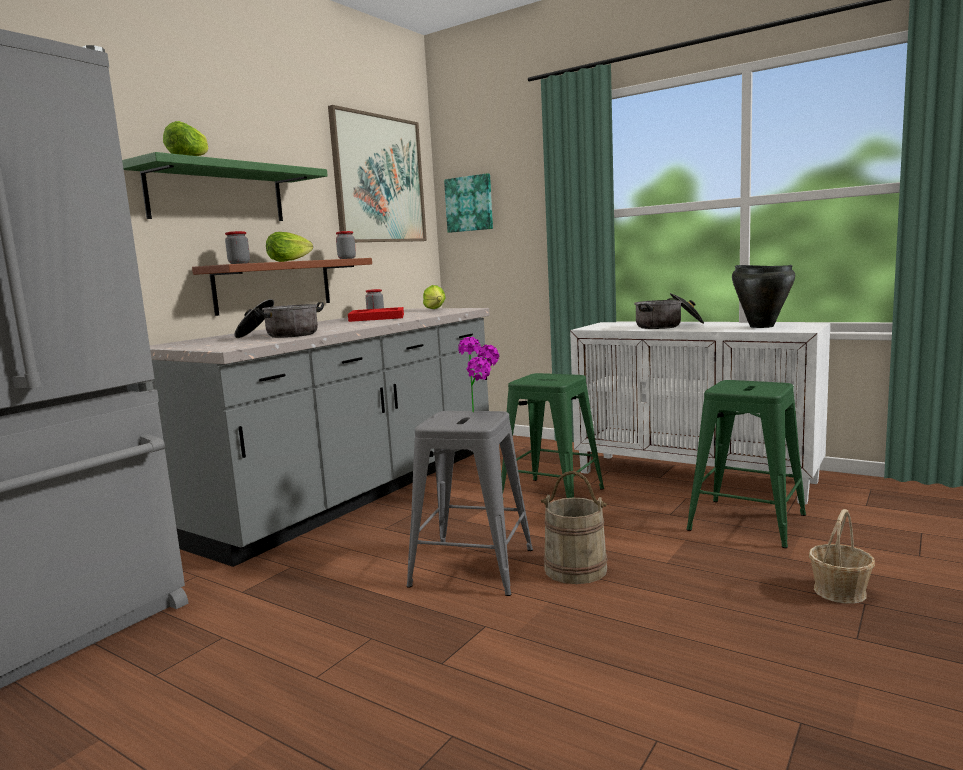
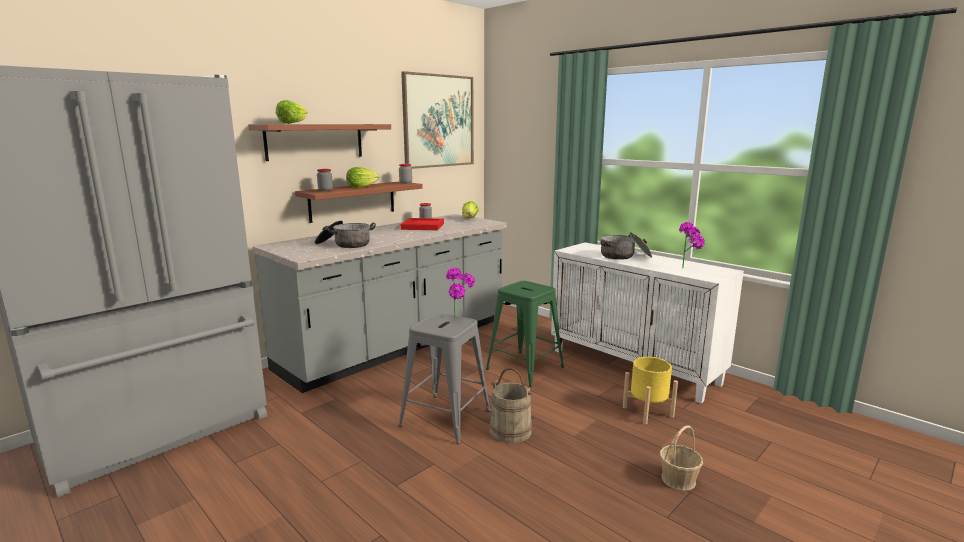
camera: 10 degrees right, 5 degrees up
green shelf [122,152,328,221] -> brown shelf [248,124,391,161]
picture [444,173,493,233] -> none
green stool [686,380,806,548] -> yellow planter [623,357,678,425]
black cooking pot [732,265,795,328] -> potted plant [679,222,705,268]

